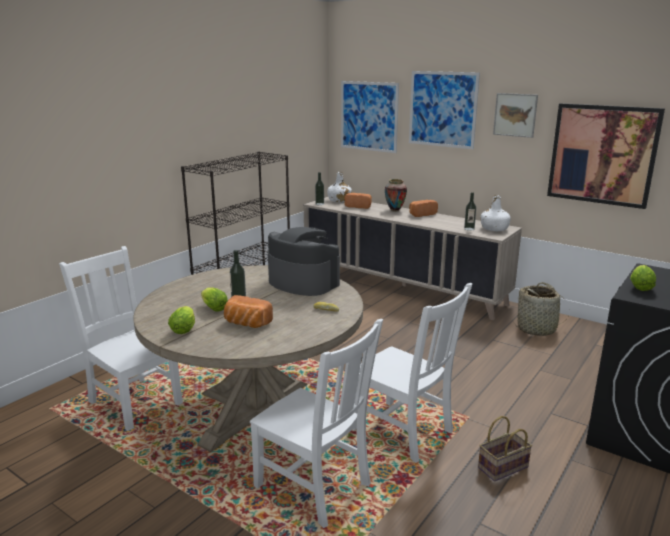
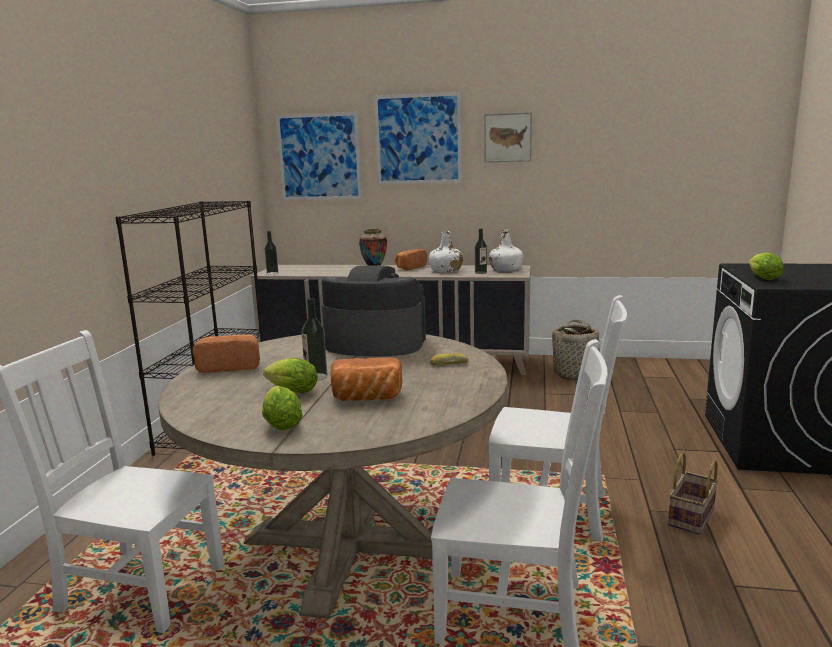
camera: 25 degrees left, 5 degrees down
white bottle [327,172,352,202] -> white bottle moved to [429,231,463,273]
bread [344,193,372,209] -> bread moved to [193,335,260,373]
picture [547,103,665,209] -> none

